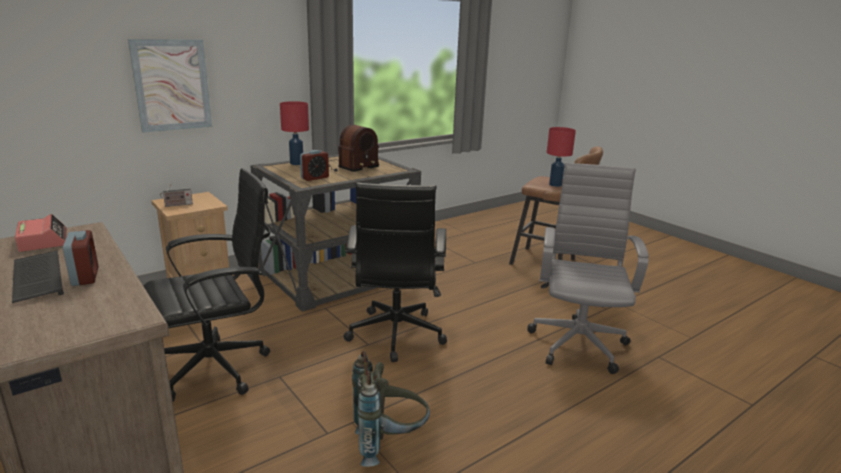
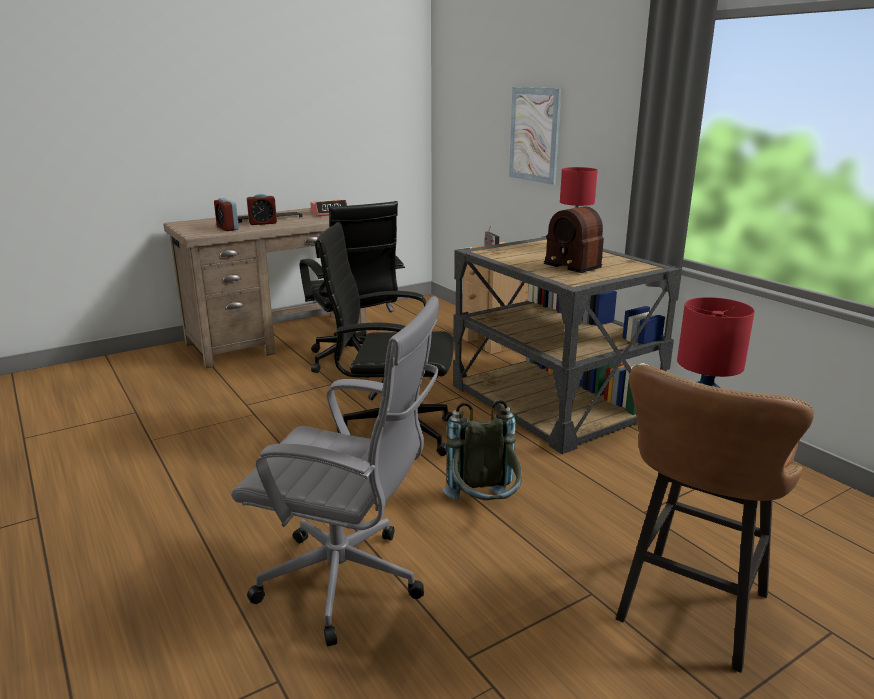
camera: 95 degrees right, 0 degrees up
alarm clock [300,150,329,181] -> alarm clock moved to [214,198,239,231]
grey backpack [352,351,430,467] -> grey backpack moved to [443,400,522,500]

